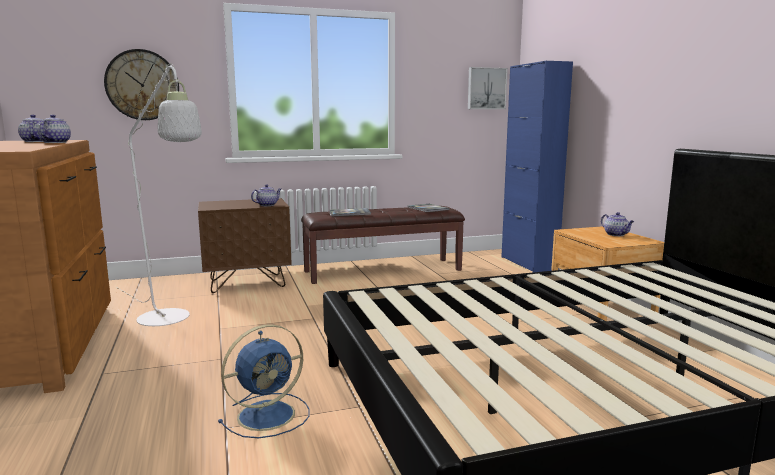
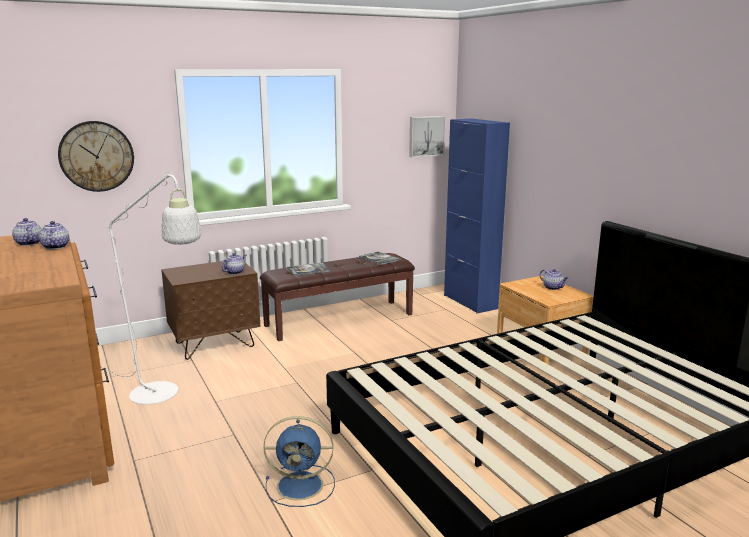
camera: 10 degrees left, 5 degrees up
blue fan [218,324,310,438] -> blue fan turned 45 degrees clockwise [263,416,335,507]

